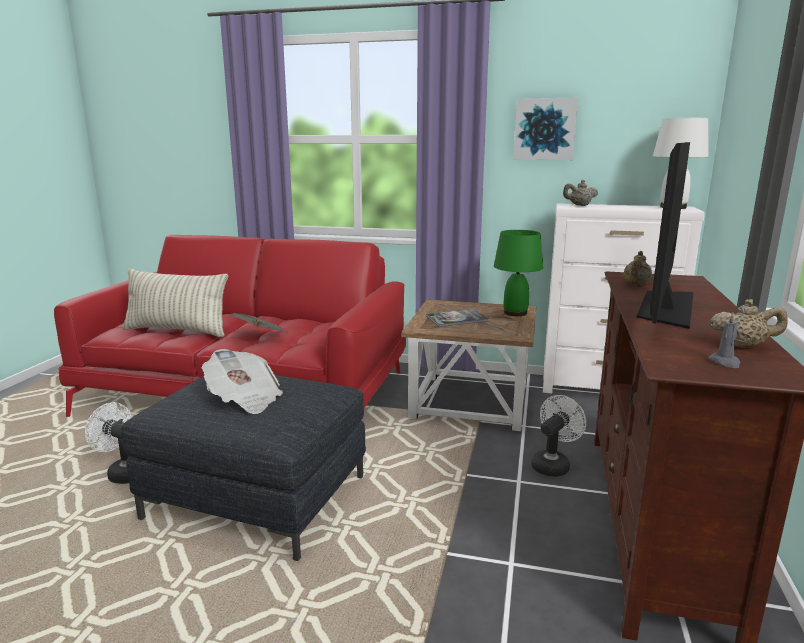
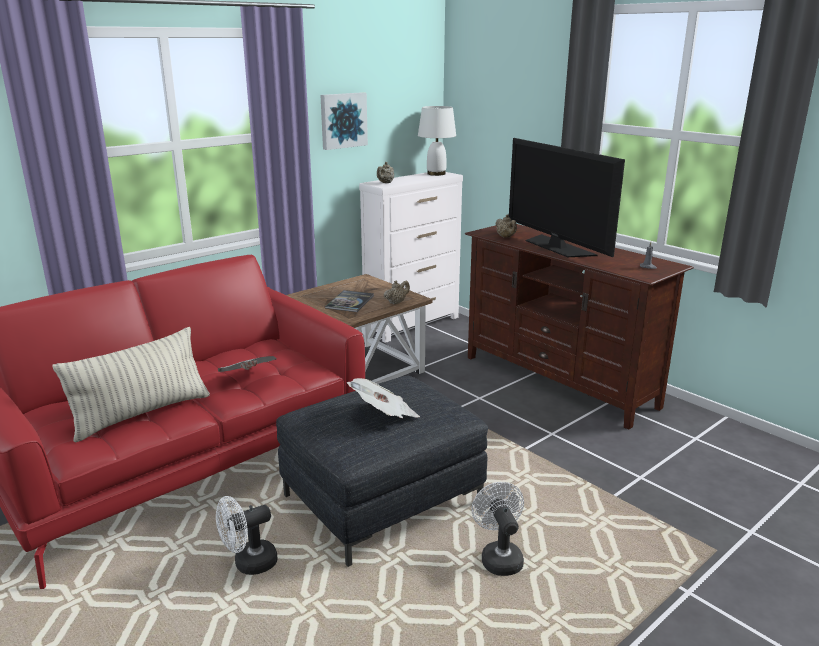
camera: 55 degrees left, 5 degrees up
green table lamp [494,230,543,316] -> none
white fan [531,395,586,477] -> white fan moved to [471,482,524,576]
beige teapot [710,299,788,348] -> beige teapot moved to [384,280,410,304]

